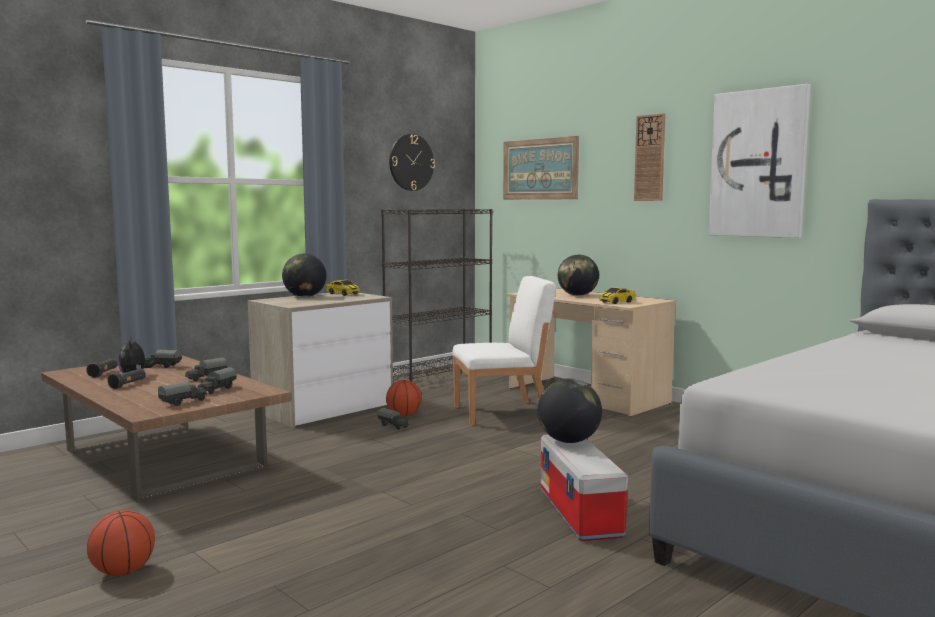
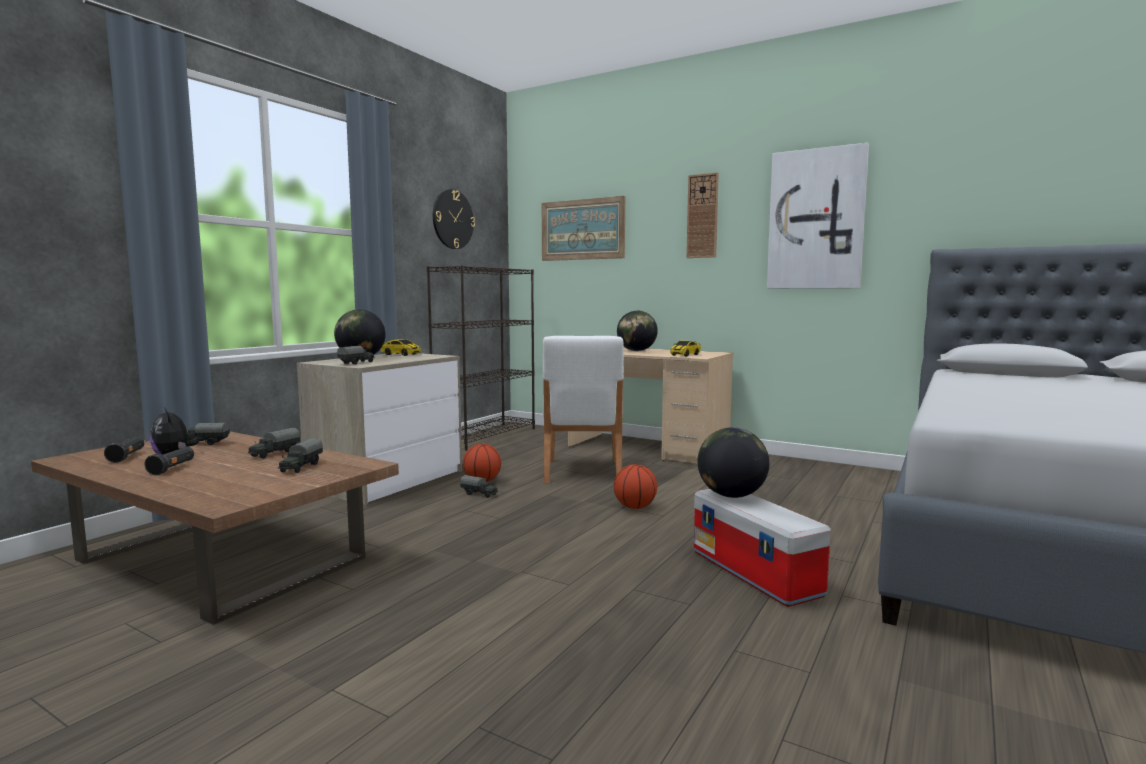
camera: 15 degrees left, 0 degrees up
basketball [87,510,155,576] -> basketball moved to [614,464,657,509]
toy truck [158,382,207,406] -> toy truck moved to [337,346,375,364]
white chair [452,276,556,426] -> white chair turned 120 degrees clockwise [543,336,624,483]

